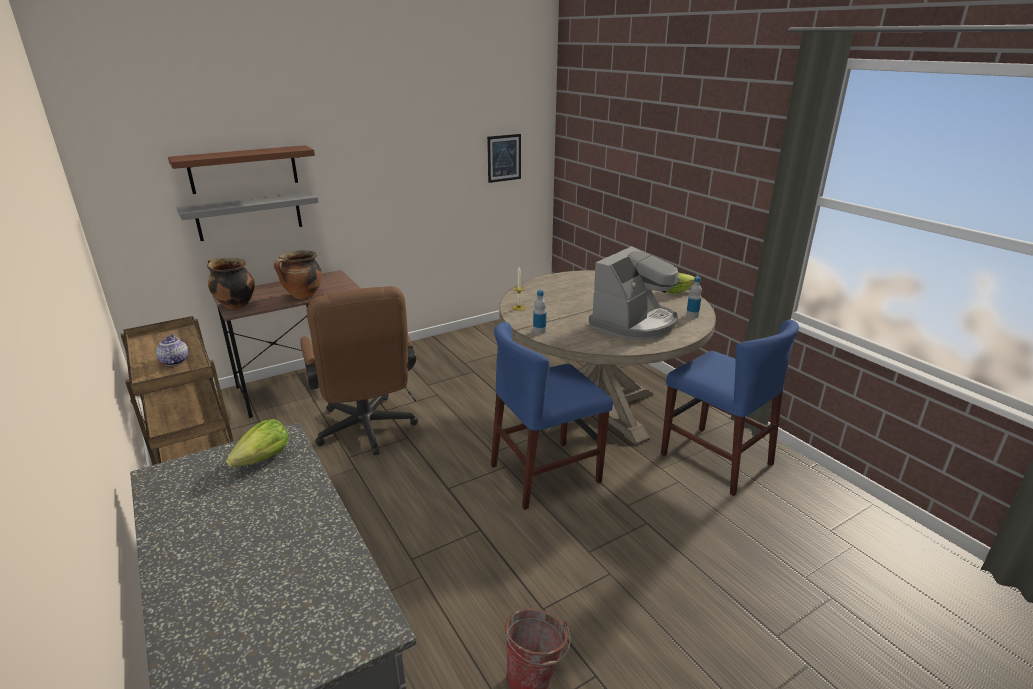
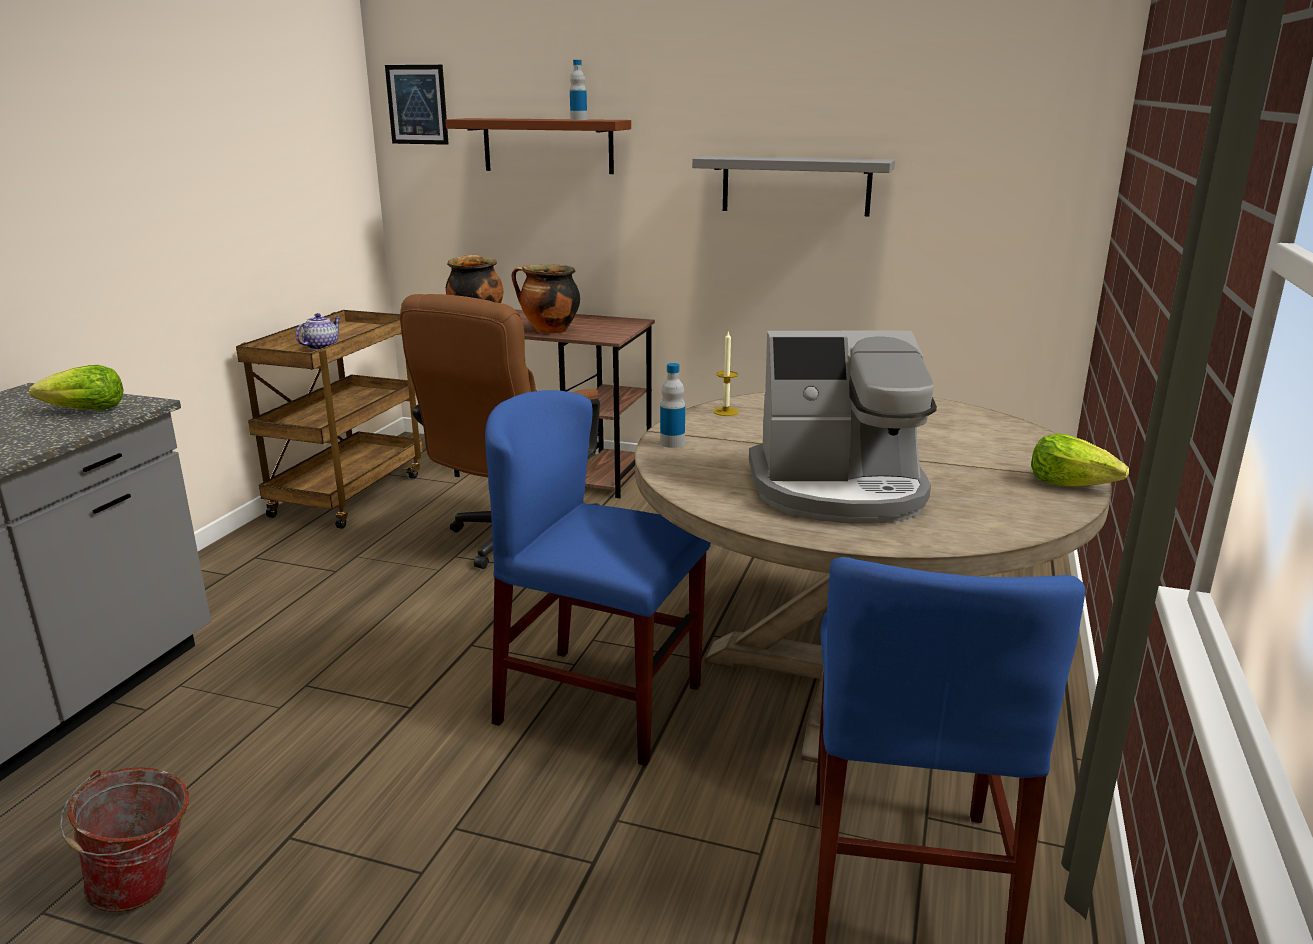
camera: 50 degrees right, 5 degrees down
grey shelf [177,191,319,241] -> grey shelf moved to [692,155,895,216]
picture [487,134,521,183] -> picture moved to [385,65,449,145]
bottle [686,277,702,318] -> bottle moved to [570,60,587,120]

